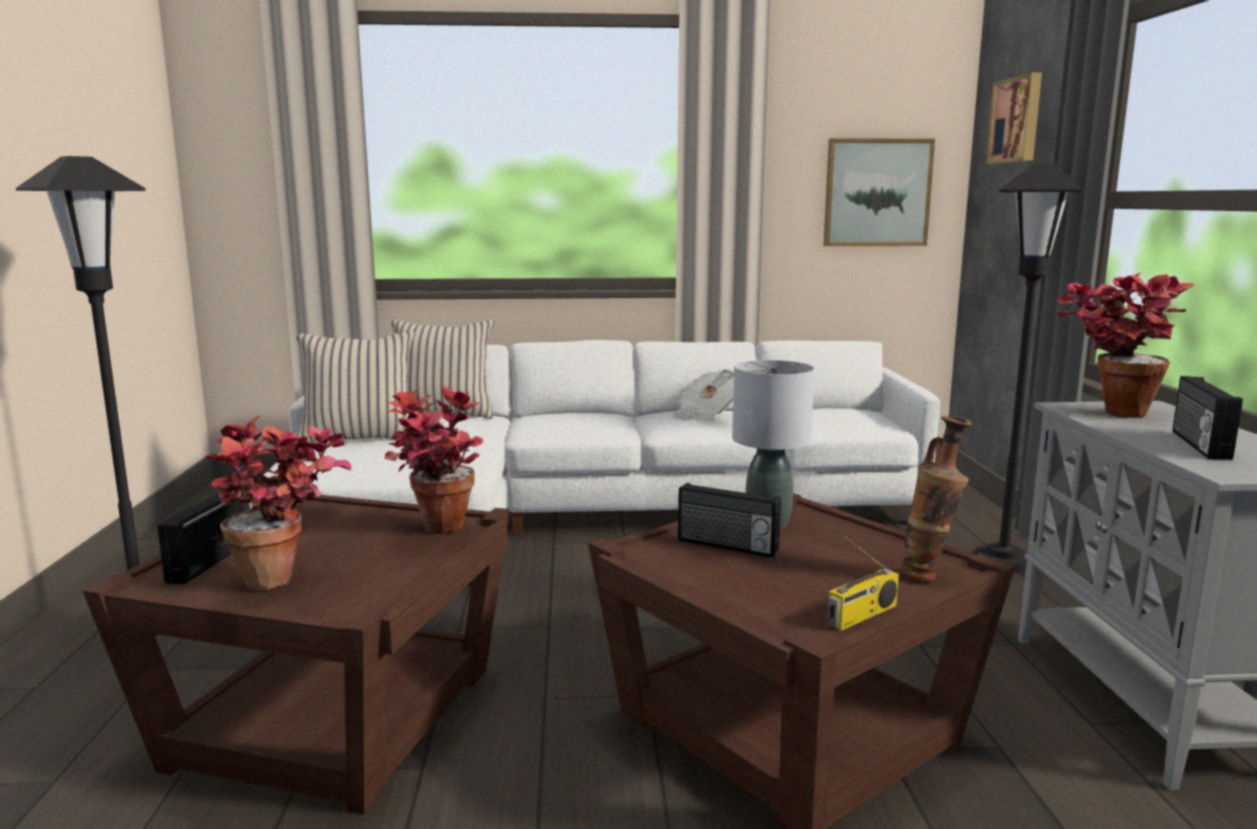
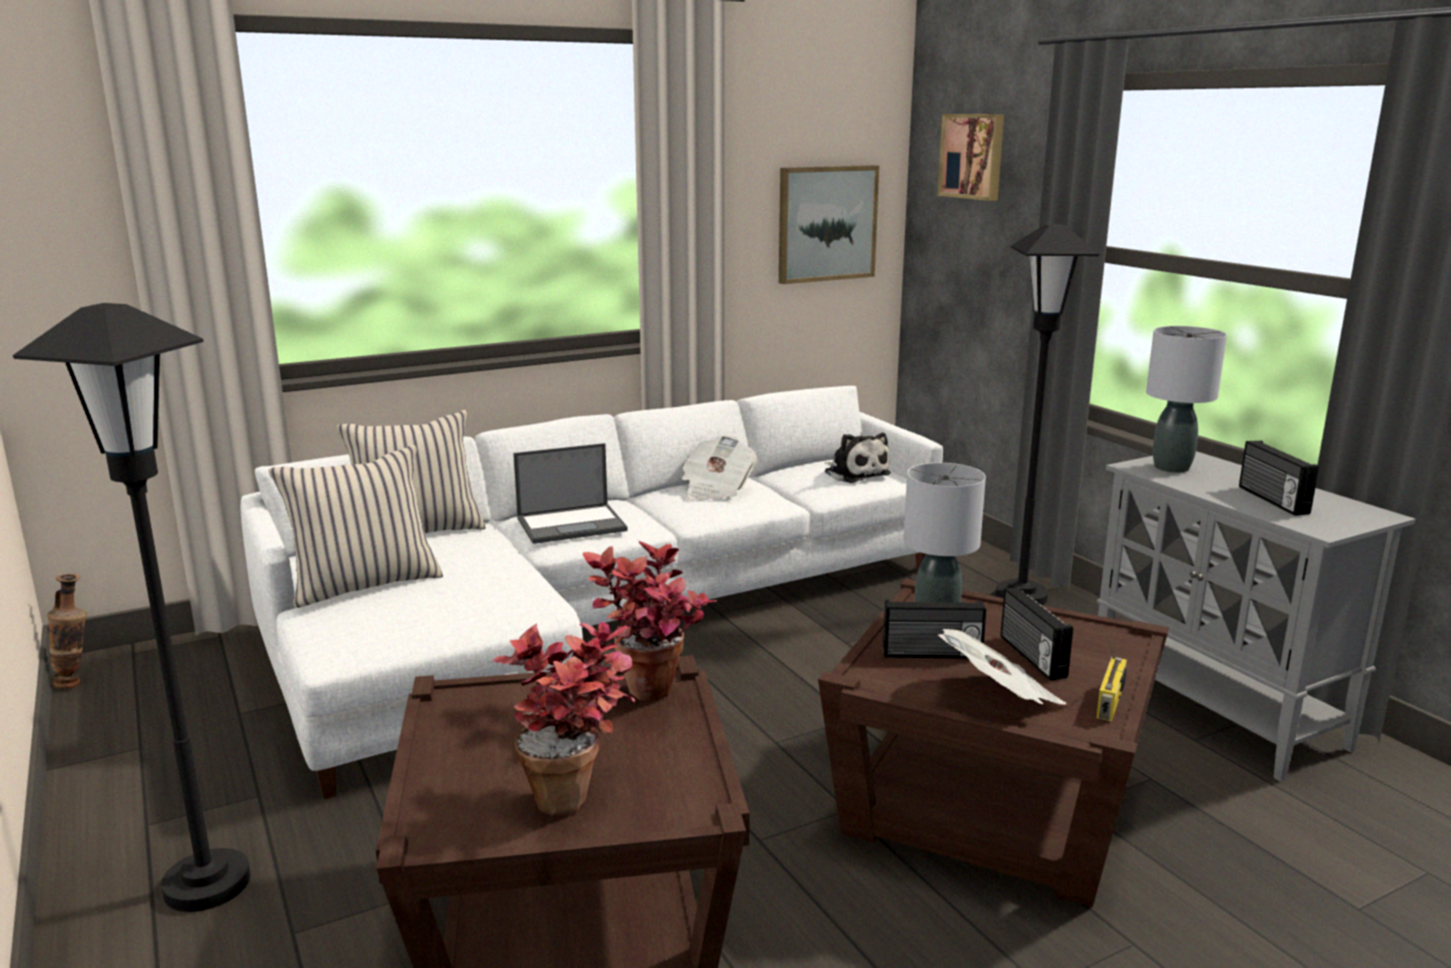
camera: 25 degrees left, 5 degrees up
radio [157,493,245,585] -> radio moved to [1001,587,1073,681]
vase [900,416,972,581] -> vase moved to [47,574,87,689]
potted plant [1057,273,1194,418] -> grey table lamp [1146,326,1227,473]
none -> laptop [513,443,628,544]
none -> plush toy [825,432,891,483]
none -> newspaper [938,629,1066,704]

